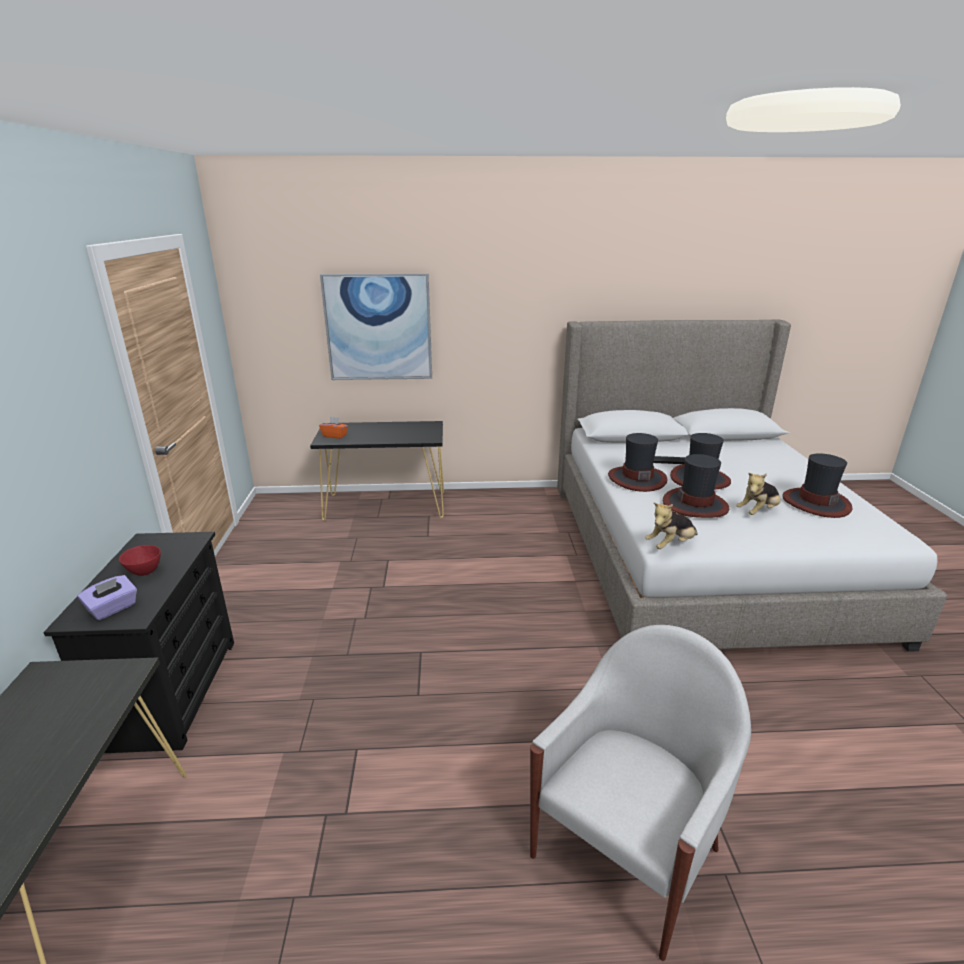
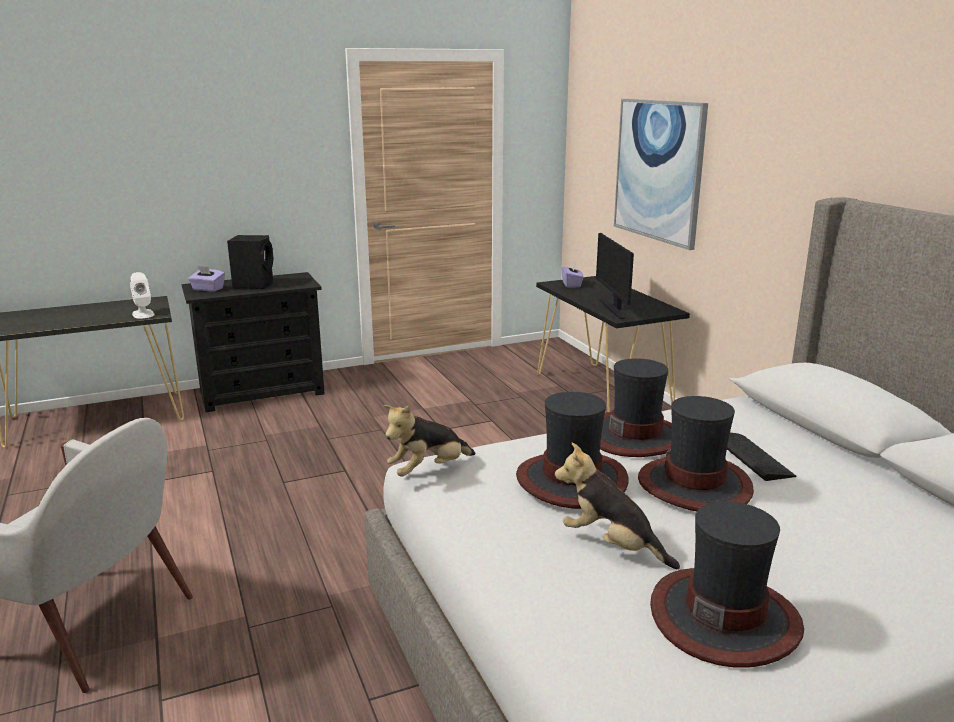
camera: 70 degrees right, 5 degrees down
red bowl [119,545,161,576] -> black speaker [227,235,273,289]
orange tissue box [319,417,348,439] -> purple tissue box [562,262,584,288]
plush toy [645,503,697,549] -> plush toy turned 75 degrees counterclockwise [384,405,475,477]
none -> white speaker [130,272,155,319]
none -> monitor [596,233,634,319]

